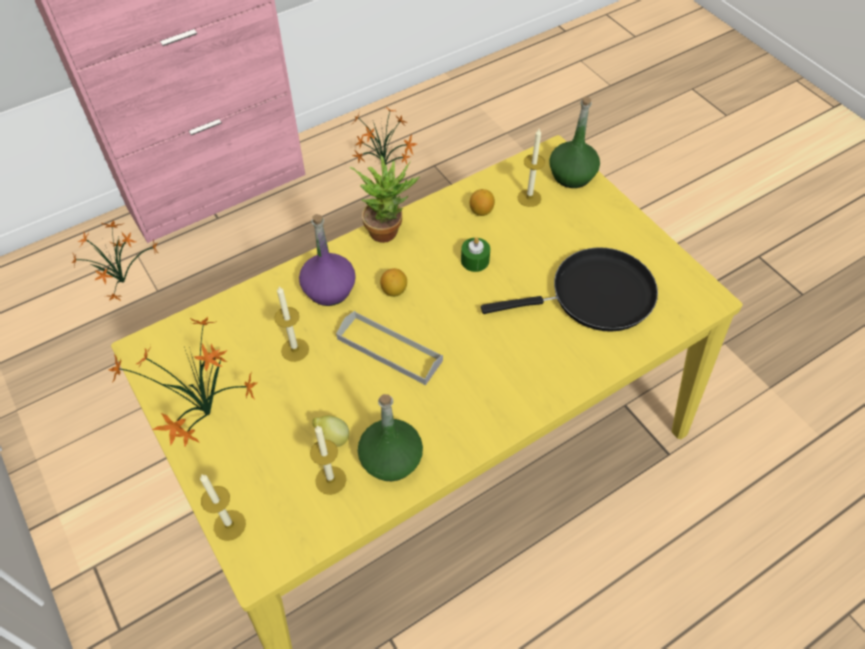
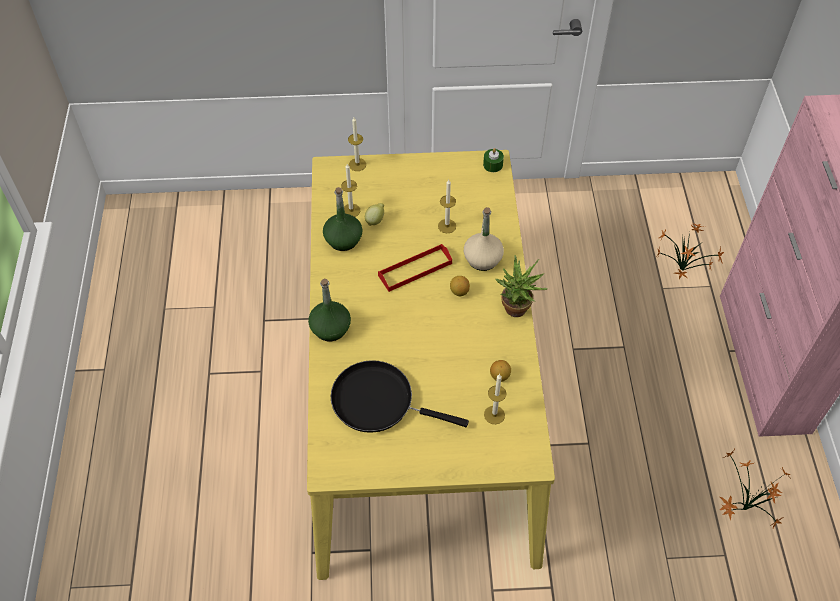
camera: 120 degrees right, 0 degrees up
potted plant [109,317,257,447] -> none
purple bottle [299,214,356,306] -> beige bottle [464,207,504,271]
grey tray [336,311,443,385] -> red tray [378,244,452,292]
green candle [461,237,490,272] -> green candle moved to [483,148,504,172]
black frying pan [481,247,658,332] -> black frying pan turned 90 degrees clockwise [331,360,469,433]
green bottle [549,97,600,188] -> green bottle moved to [308,279,351,341]

